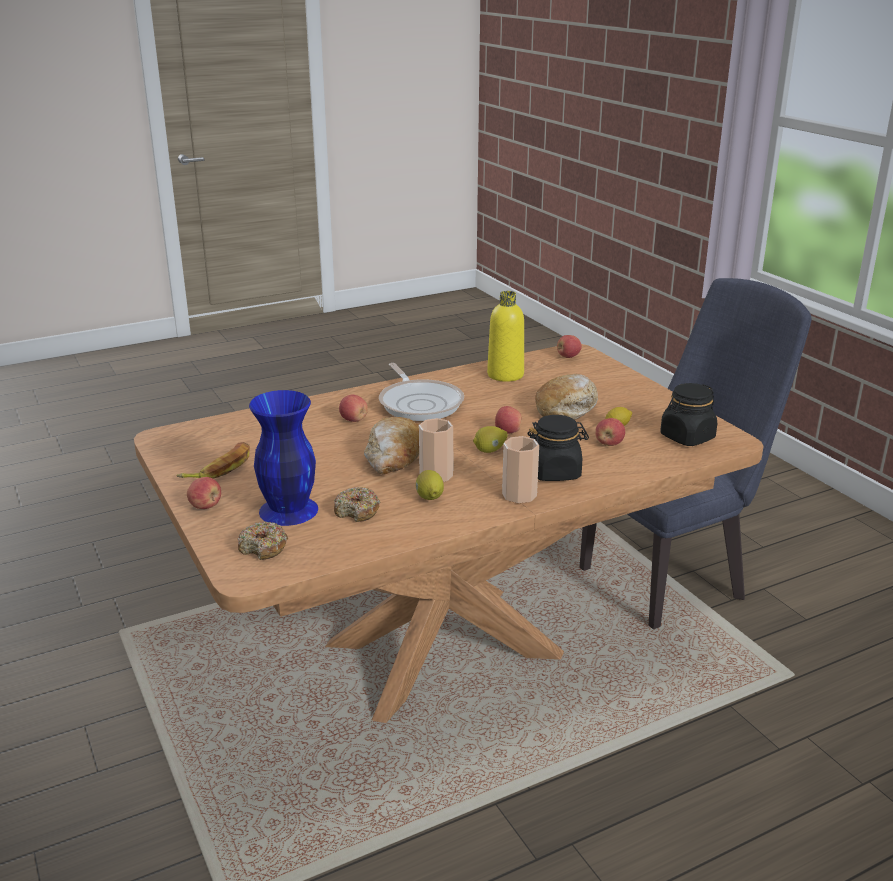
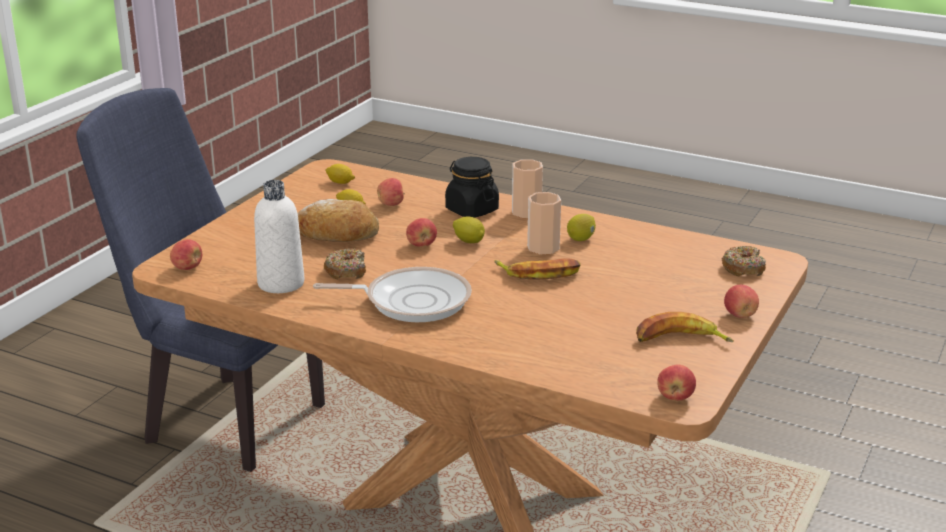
camera: 125 degrees left, 0 degrees up
blue vase [249,390,318,526] -> none
donut [334,487,381,522] -> donut moved to [324,248,366,279]
apple [339,395,368,422] -> apple moved to [657,364,696,401]
bread [364,417,419,474] -> banana [495,258,581,280]
frying pan [379,363,464,421] -> frying pan turned 60 degrees clockwise [313,267,472,322]
yellow bottle [487,291,524,382] -> white bottle [254,180,304,293]
black jar [660,383,717,446] -> lemon [326,164,355,184]

